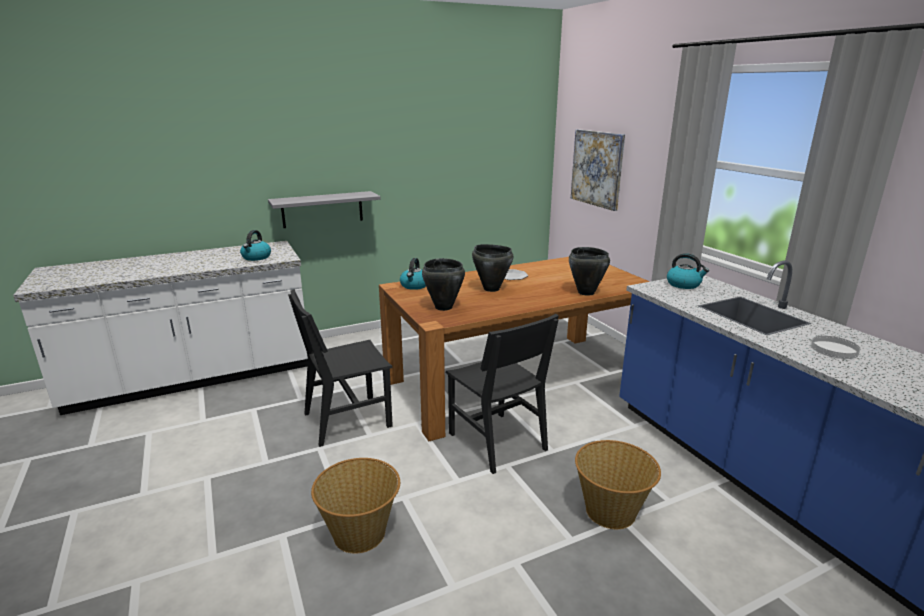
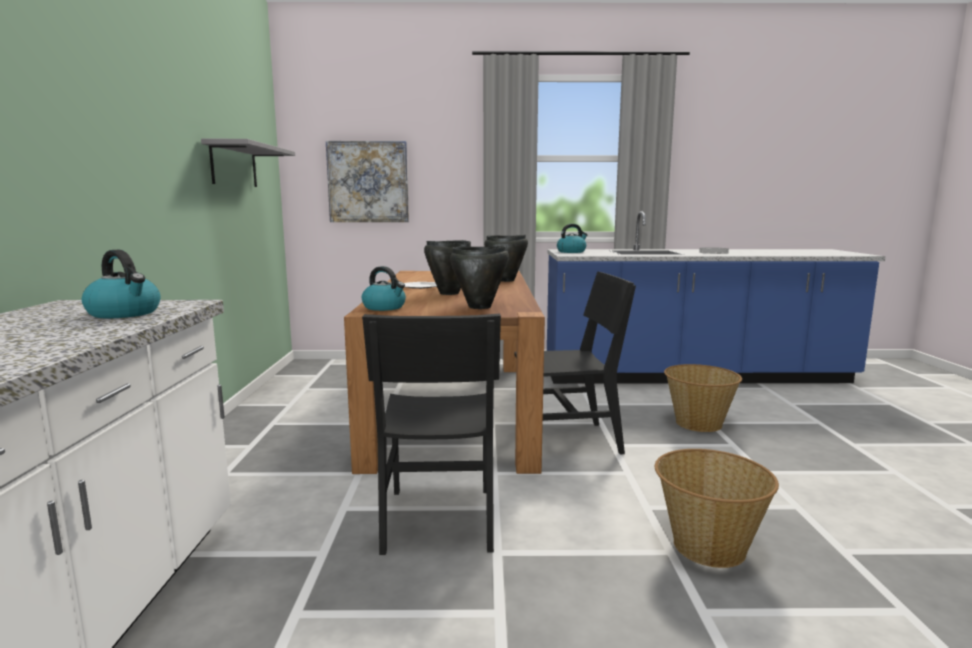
camera: 65 degrees left, 10 degrees down
grey shelf [268,191,381,228] -> grey shelf moved to [201,139,295,187]

